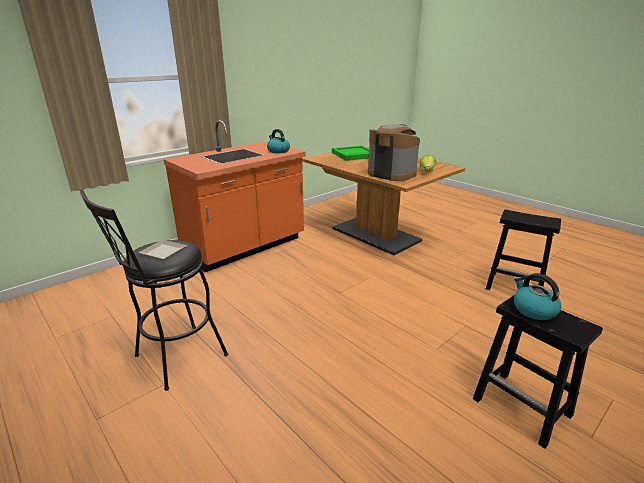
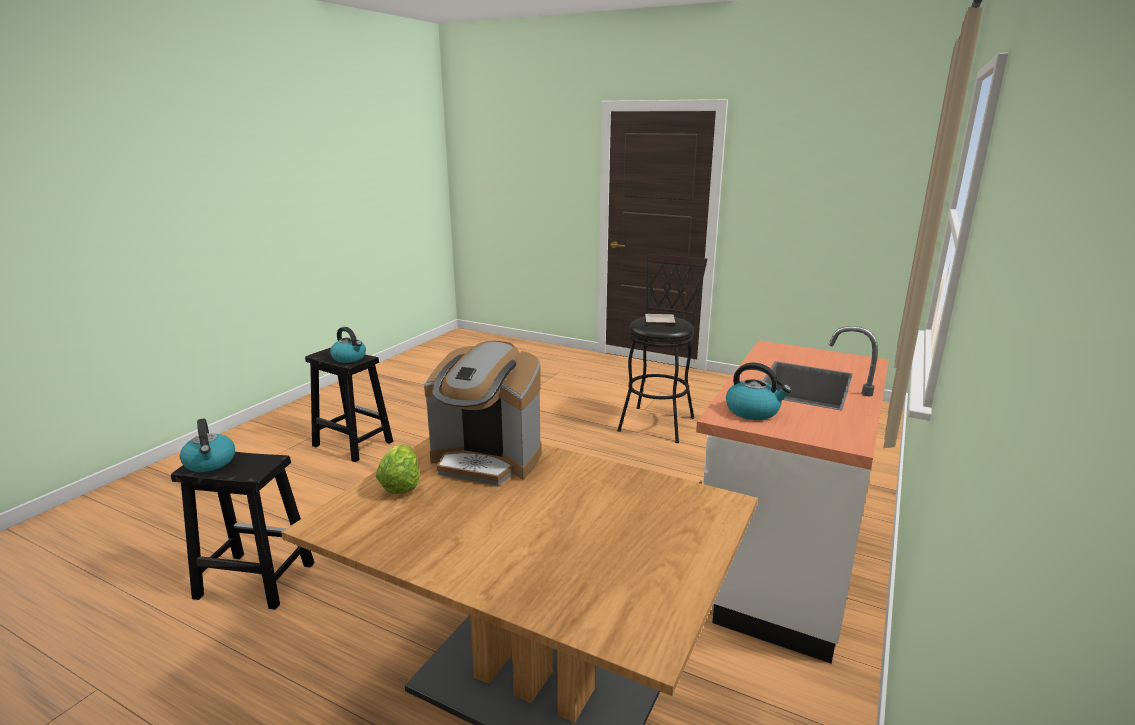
camera: 160 degrees right, 5 degrees down
orange counter [163,120,306,272] -> white counter [696,326,889,664]
green tray [332,146,369,161] -> none
none -> kettle [180,418,235,472]

